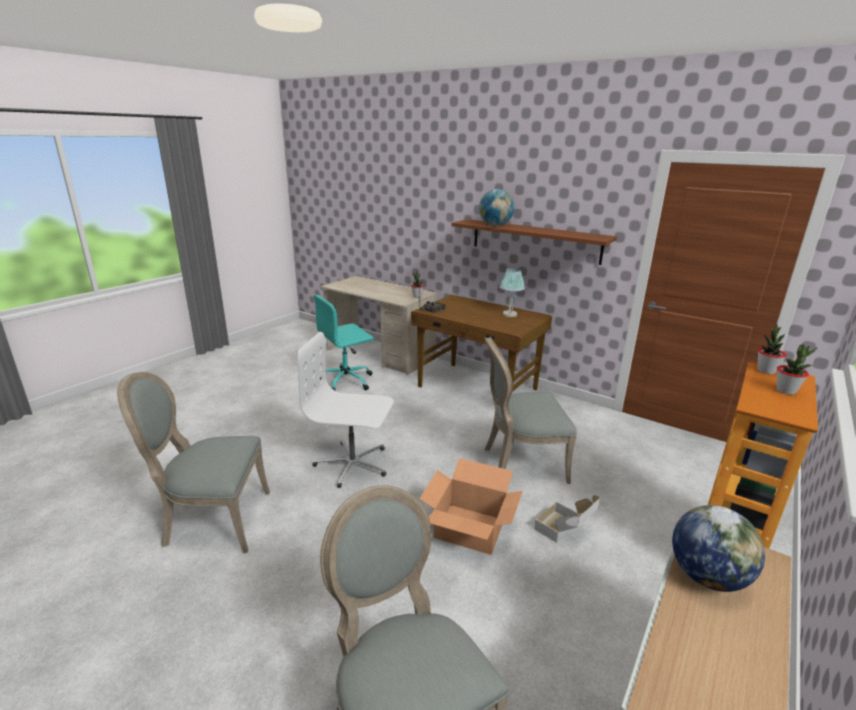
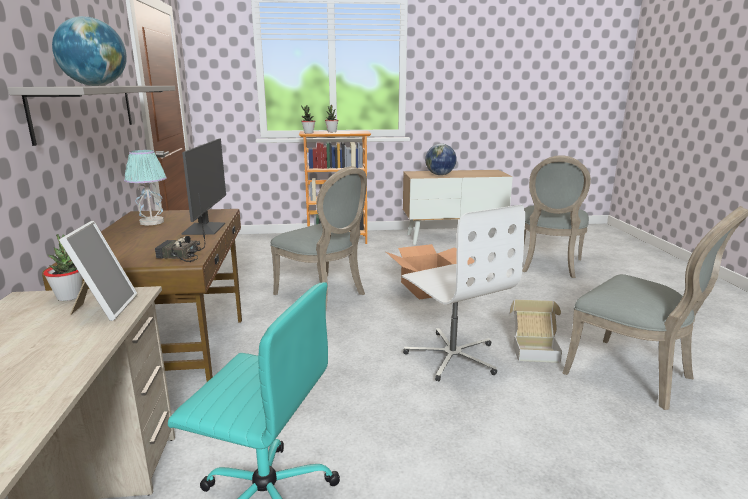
camera: 130 degrees left, 5 degrees down
brown shelf [451,219,617,265] -> grey shelf [8,86,176,146]
cardboard box [534,495,600,543] -> cardboard box moved to [509,299,562,363]
none -> picture frame [59,221,137,321]
none -> monitor [181,139,226,235]

